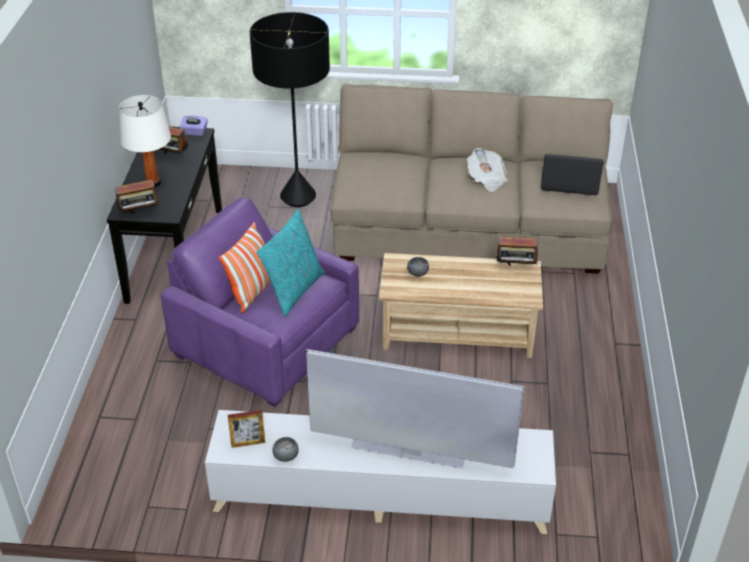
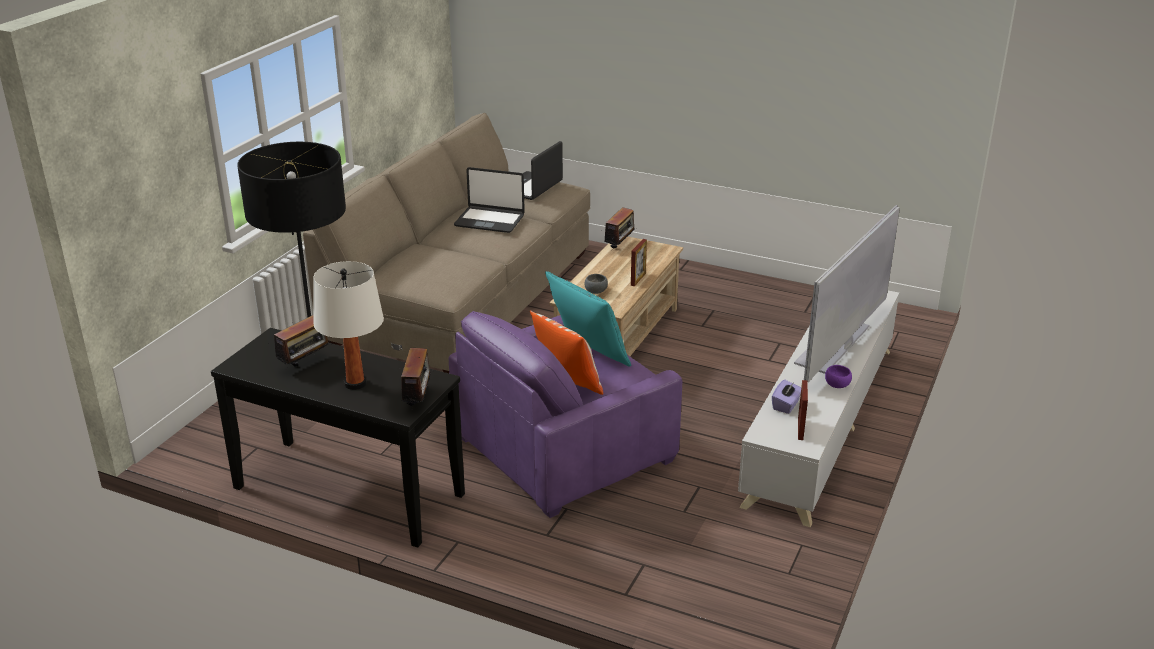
camera: 70 degrees left, 10 degrees down
purple tissue box [180,116,208,136] -> purple tissue box moved to [772,380,801,414]
grey bowl [272,437,299,462] -> none
newspaper [467,148,508,192] -> laptop [454,167,525,233]
none -> picture frame [631,239,647,286]
none -> purple bowl [825,365,852,388]

